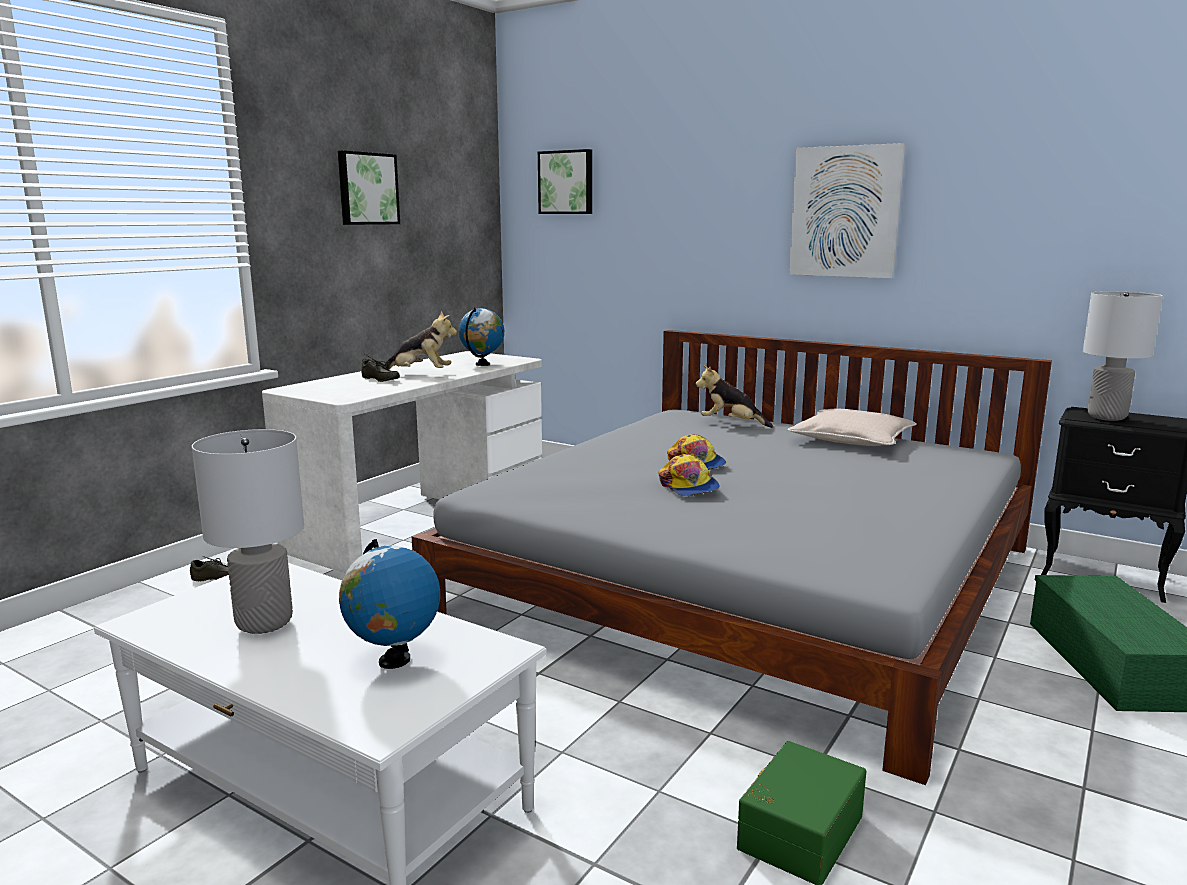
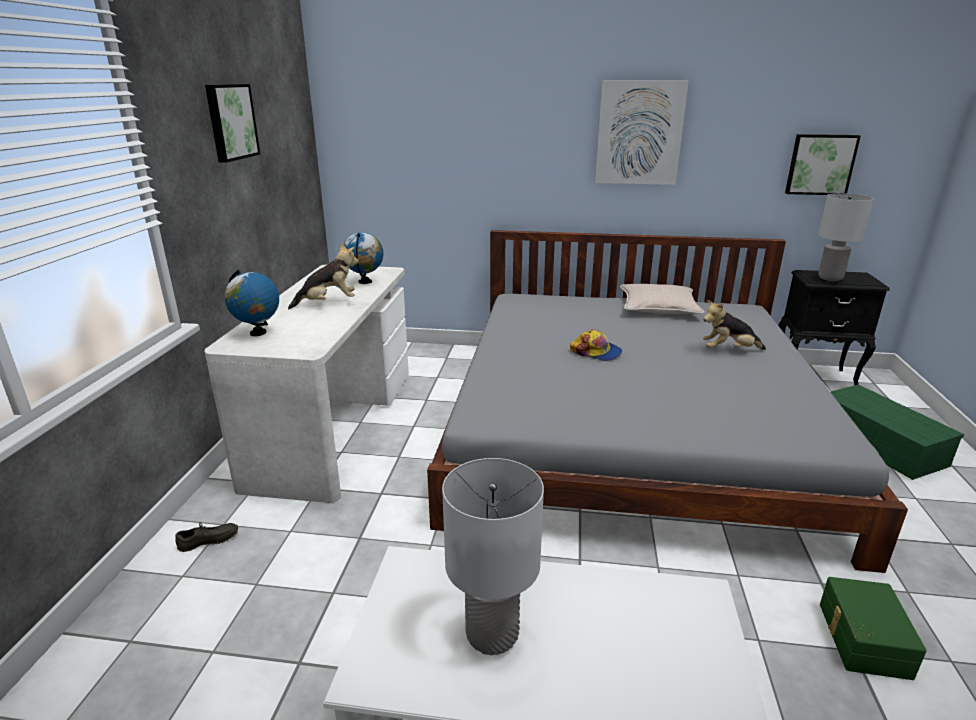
camera: 25 degrees left, 10 degrees up
globe [339,539,440,669] -> globe moved to [225,270,279,336]
grey shoe [361,354,400,382] -> none
picture [538,149,592,214] -> picture moved to [785,134,861,195]
cap [658,454,720,496] -> none
plush toy [696,365,773,428] -> plush toy moved to [703,300,766,350]

